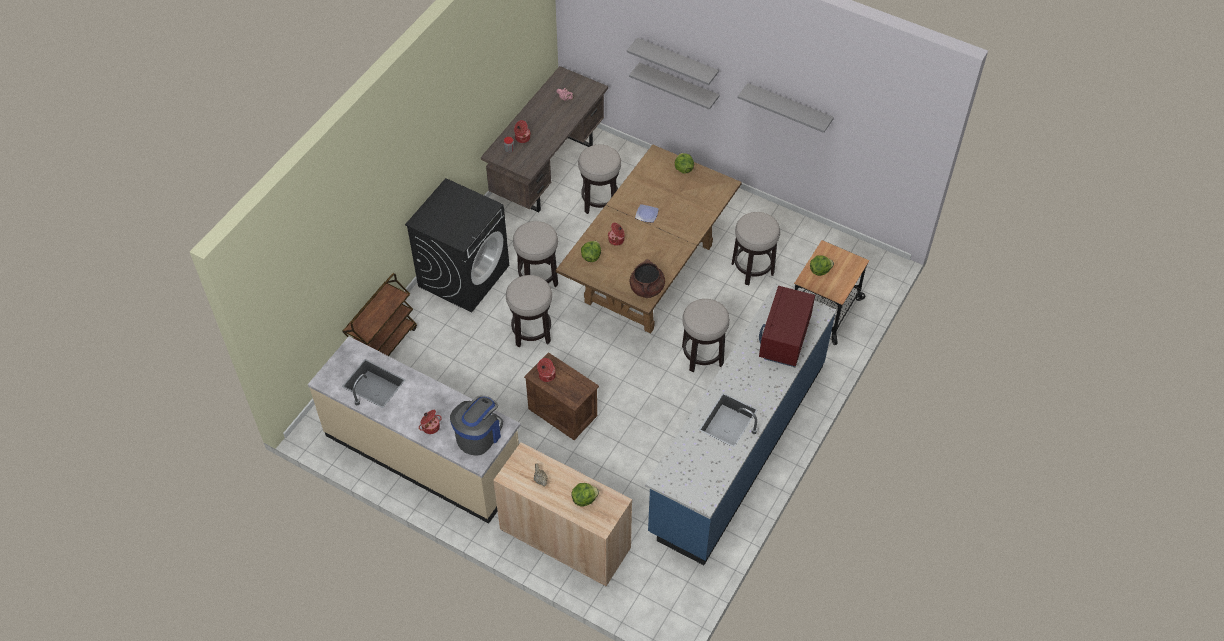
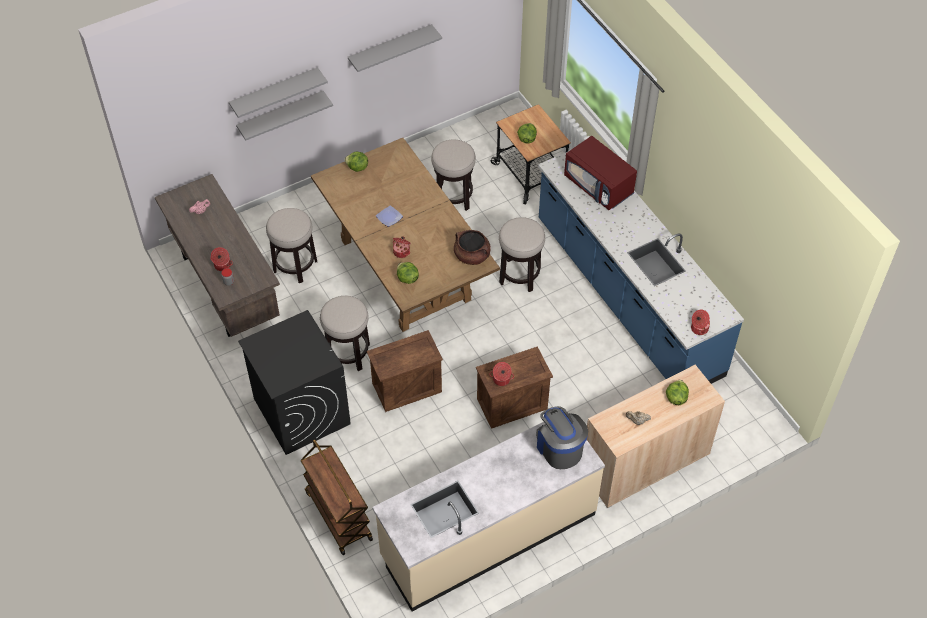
camera: 60 degrees left, 0 degrees up
cooking pot [419,410,442,434] -> cooking pot moved to [691,310,710,335]
stool [506,275,552,348] -> crate [367,330,443,412]

